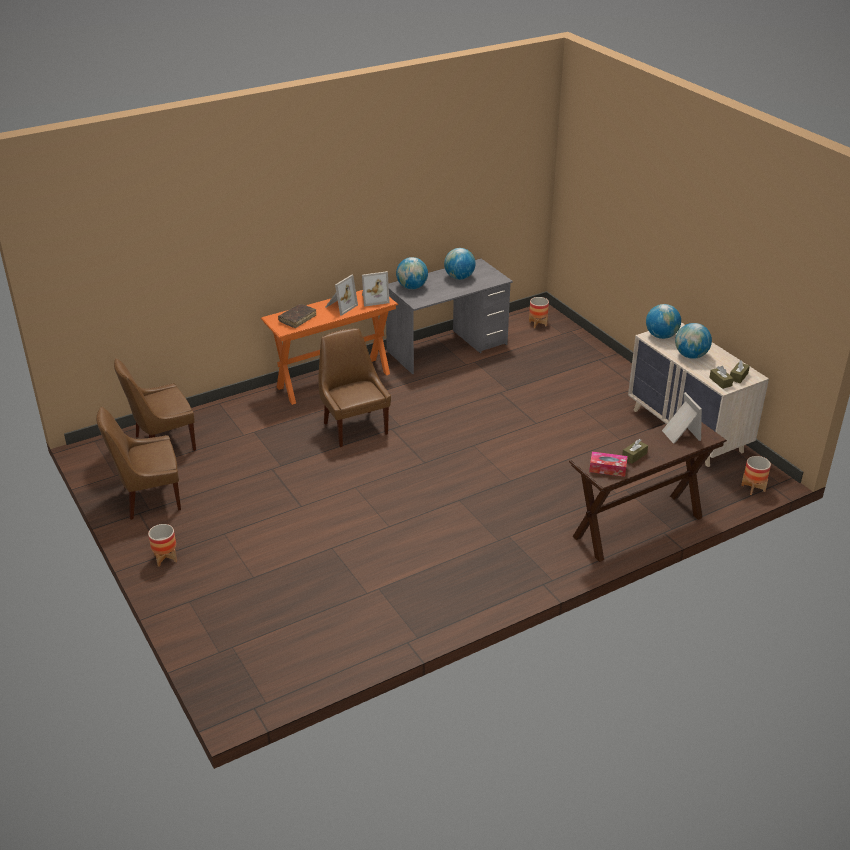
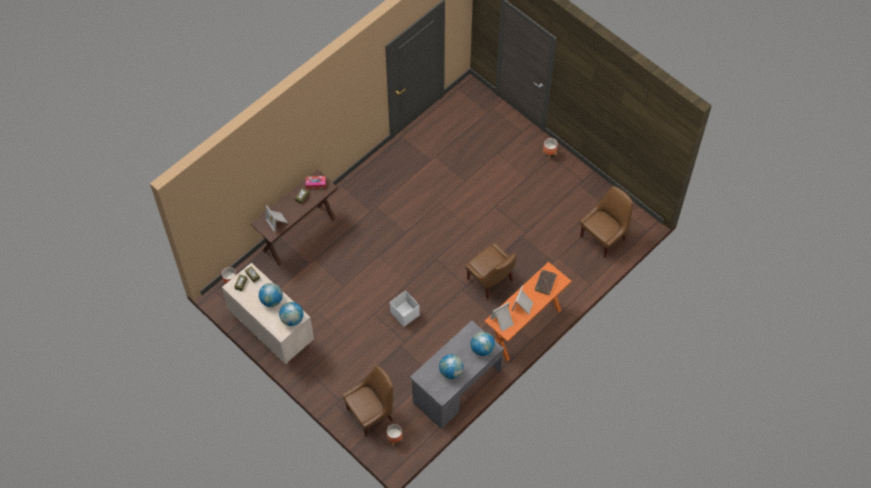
camera: 165 degrees right, 25 degrees up
brown chair [96,407,181,520] -> brown chair moved to [343,366,393,437]
none -> white storage box [390,291,420,327]

